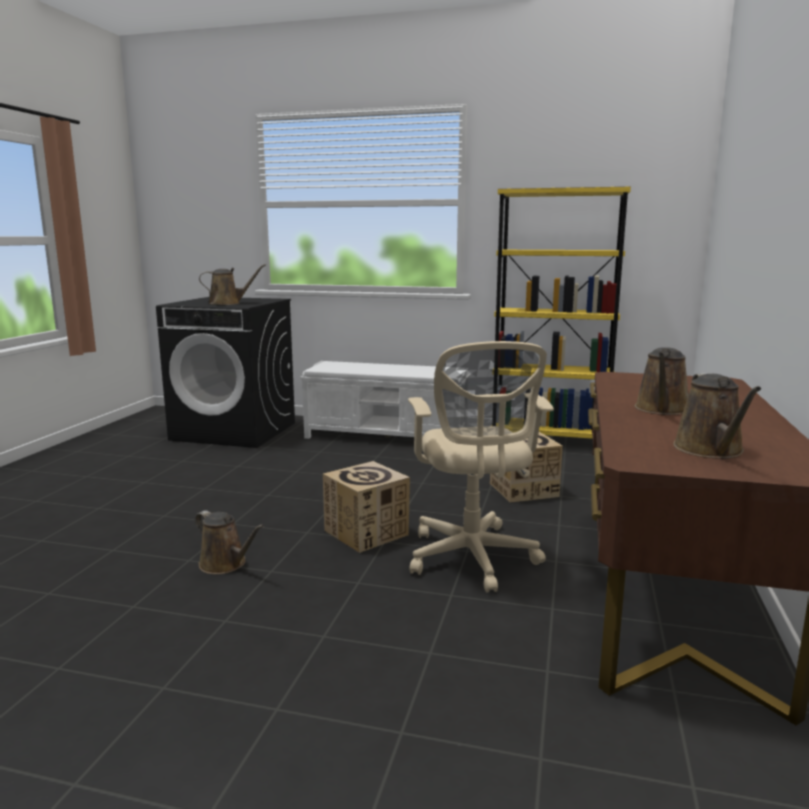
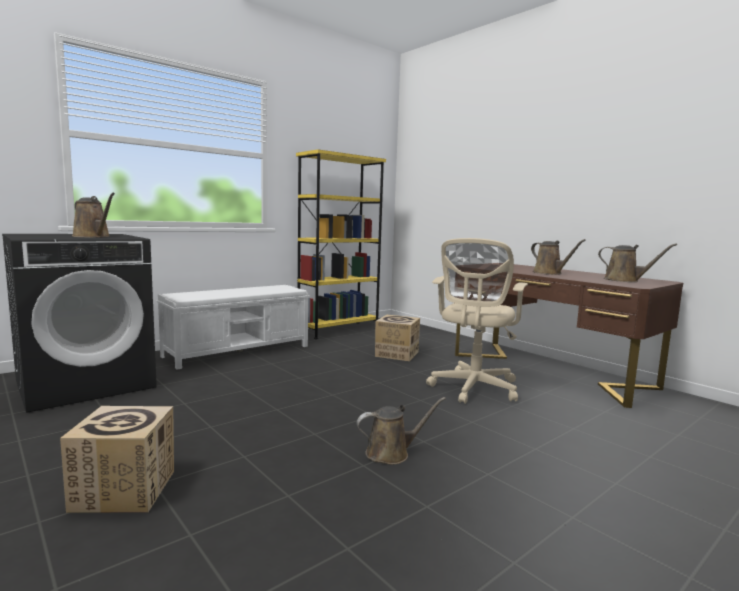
camera: 55 degrees left, 5 degrees down
brown watering can [199,264,266,305] -> brown watering can turned 105 degrees clockwise [72,193,115,238]
cardboard box [323,461,410,553] -> cardboard box moved to [60,406,174,513]
beige office chair [408,341,554,593] -> beige office chair turned 90 degrees clockwise [426,238,528,404]

